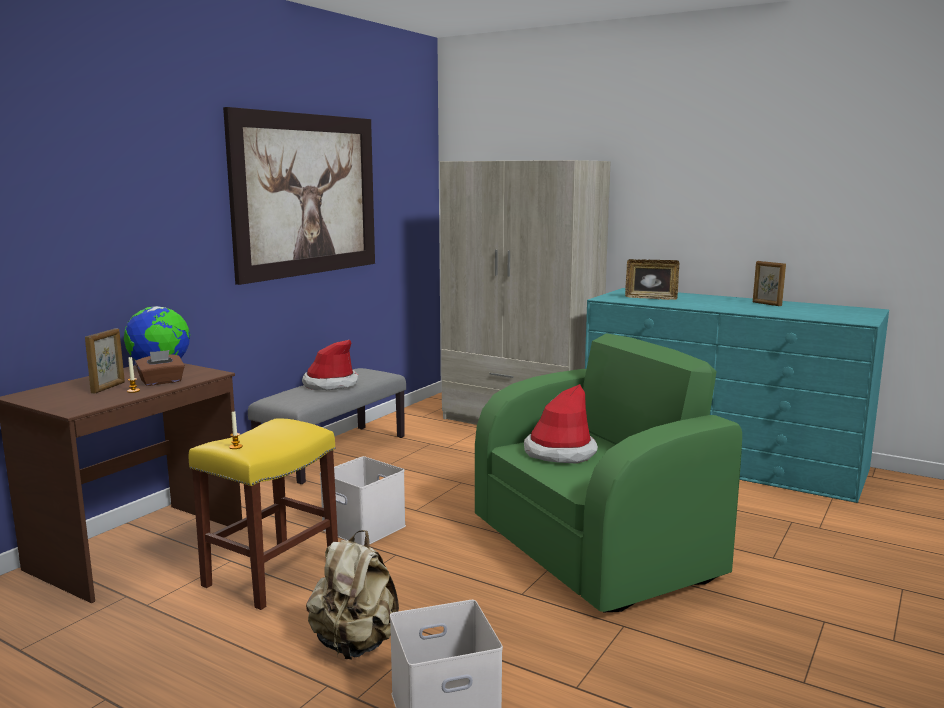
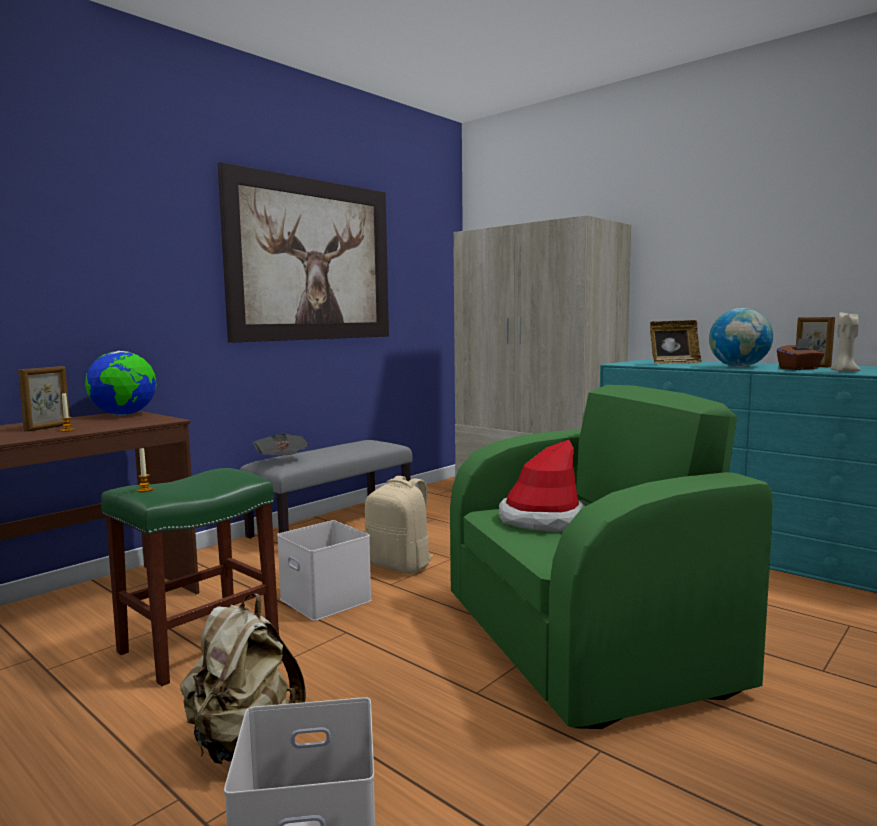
camera: 10 degrees right, 5 degrees down
brown tissue box [135,350,185,386] -> brown tissue box moved to [777,338,824,370]
yellow stool [189,419,338,610] -> green stool [101,468,279,686]
hat [302,340,358,390] -> none
picture frame [625,259,679,300] -> picture frame turned 45 degrees counterclockwise [650,320,702,364]
none -> newspaper [252,434,309,456]
none -> beige backpack [365,476,433,574]
none -> globe [709,308,773,367]
none -> beige candle [830,312,861,372]

